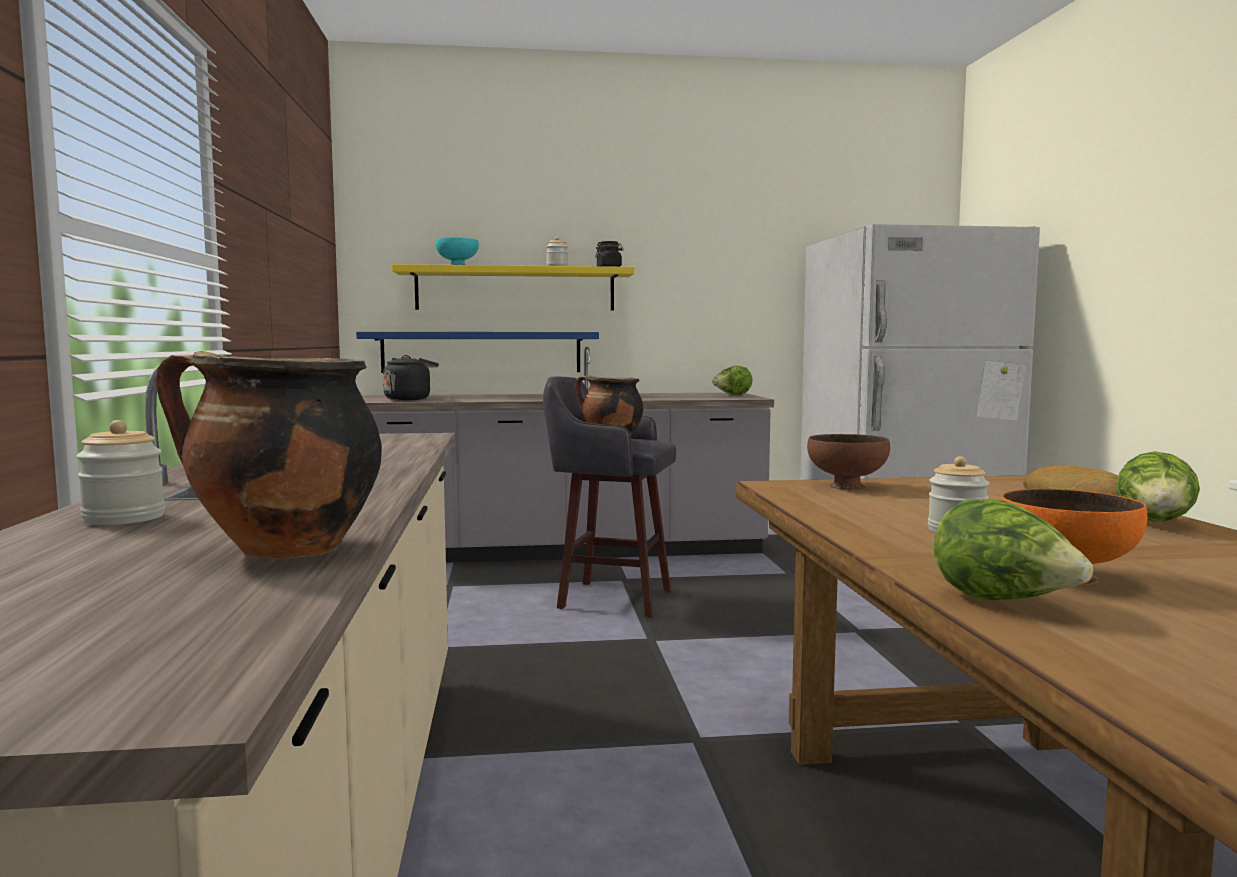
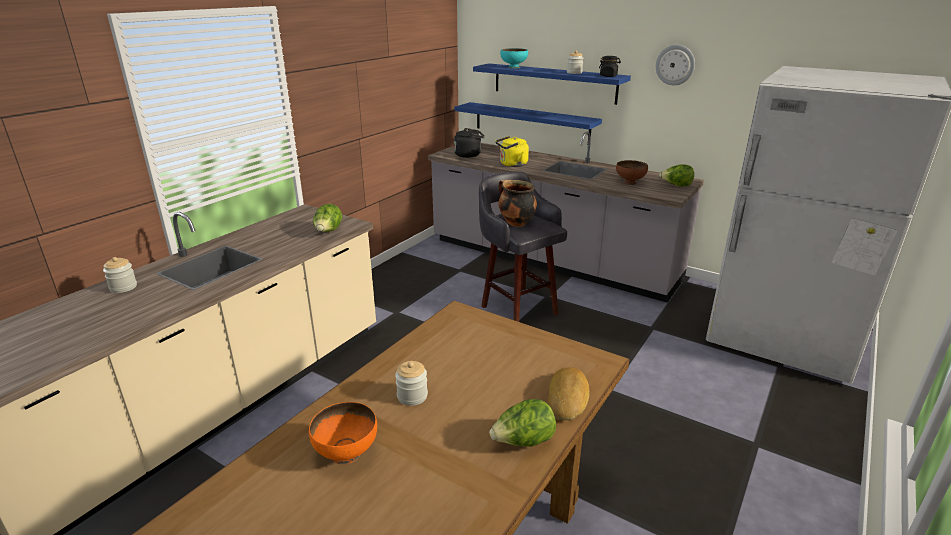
camera: 40 degrees right, 20 degrees up
cooking pot [156,351,382,559] -> none
yellow shelf [392,264,635,311] -> blue shelf [473,63,631,105]
brown bowl [807,434,890,489] -> brown bowl moved to [616,160,648,185]
lettuce [933,499,1093,600] -> lettuce moved to [313,204,342,232]
none -> yellow kettle [495,136,529,167]
none -> wall clock [656,45,695,85]

